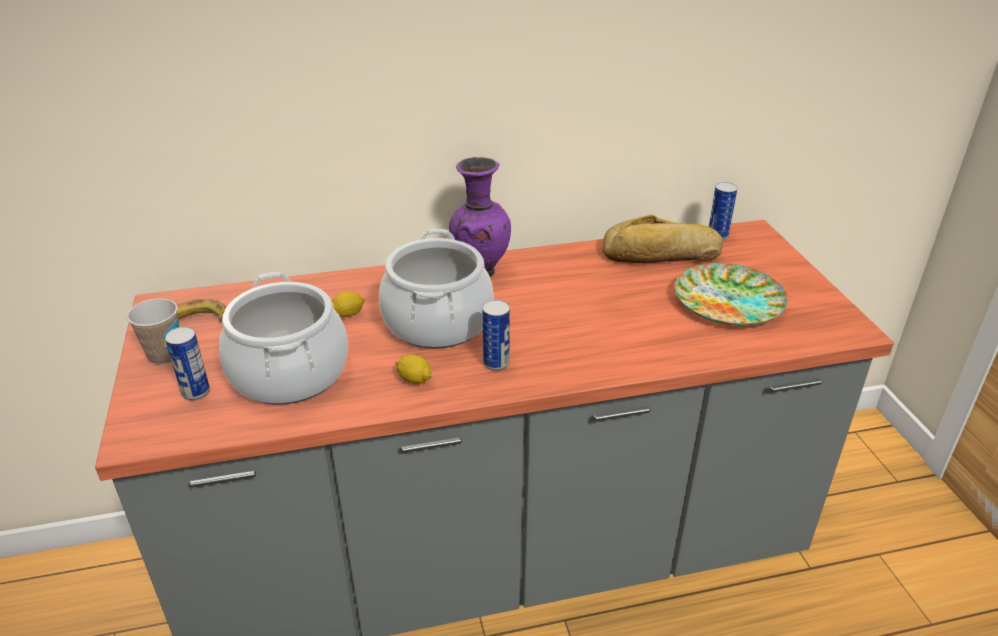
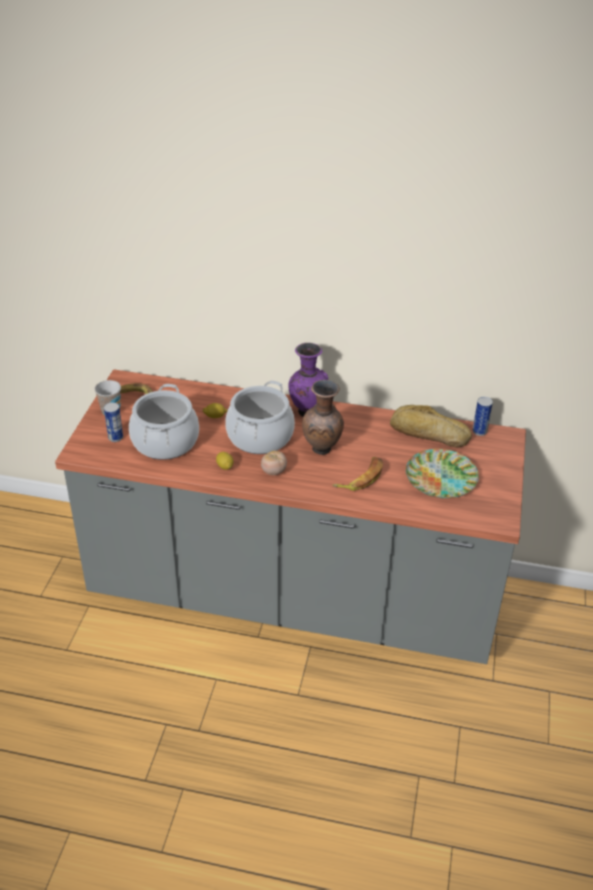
camera: 25 degrees right, 5 degrees up
can [483,300,510,371] -> tomato [261,450,287,475]
none -> brown vase [302,380,344,455]
none -> banana [332,457,383,491]

